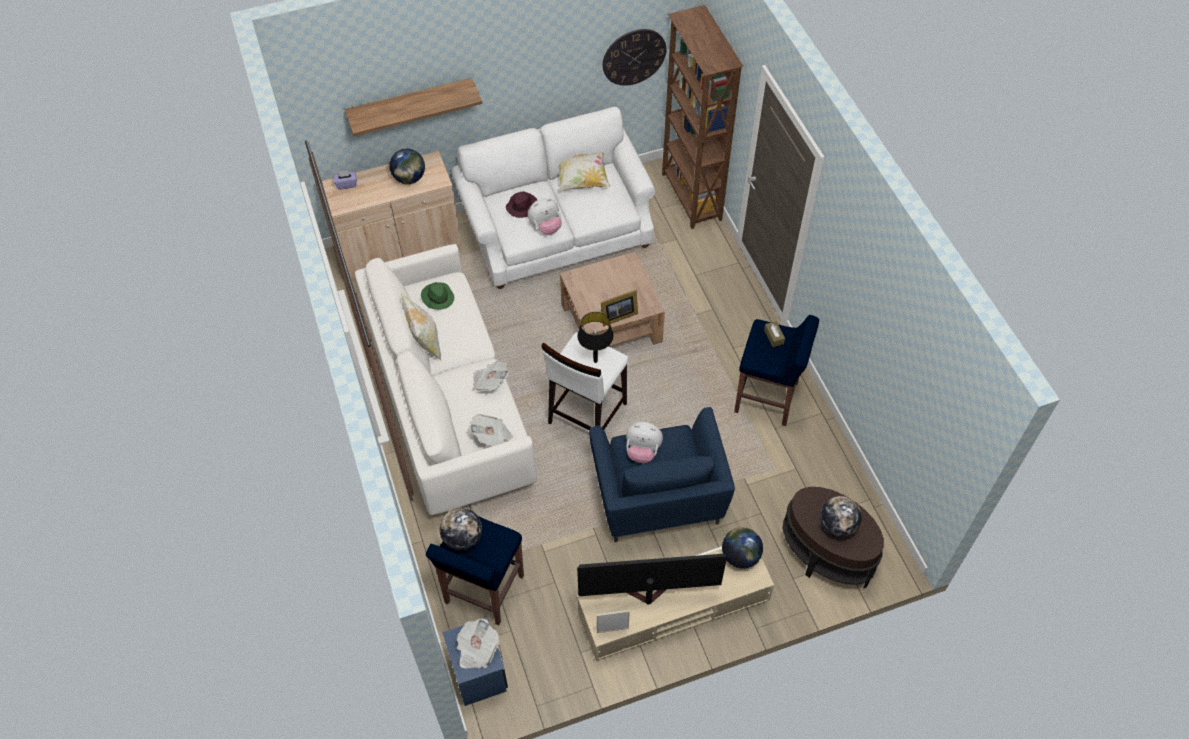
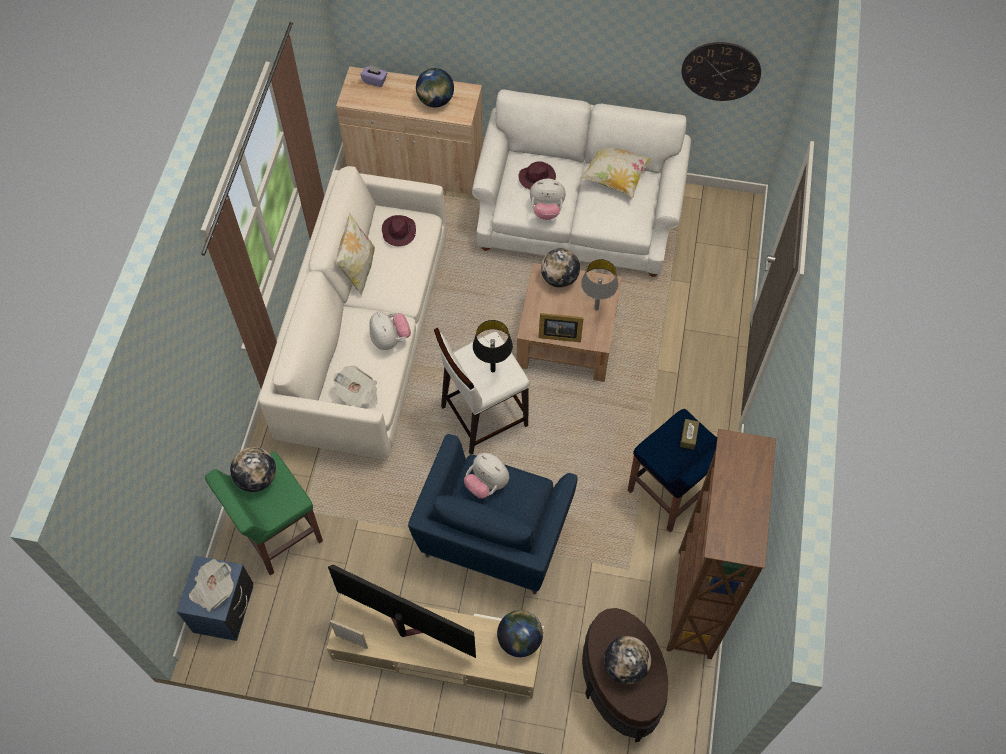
camera: 30 degrees right, 5 degrees up
shelf [345,78,483,136] -> none
green hat [421,282,454,310] -> purple hat [382,215,416,246]
blue stool [426,516,524,625] -> green stool [205,452,323,576]
newspaper [473,361,509,391] -> plush toy [370,312,411,350]
brown bookcase [662,5,743,229] -> brown bookcase moved to [666,429,776,659]
none -> globe [541,248,580,288]
none -> grey table lamp [581,259,618,311]

